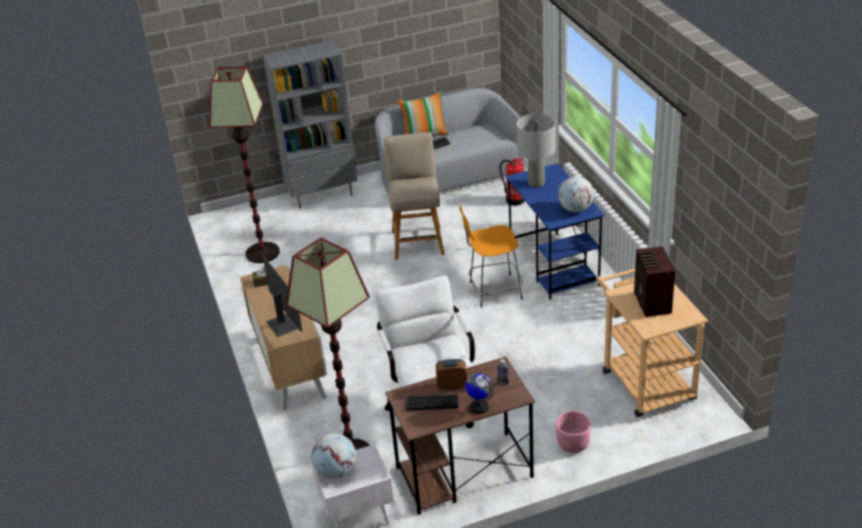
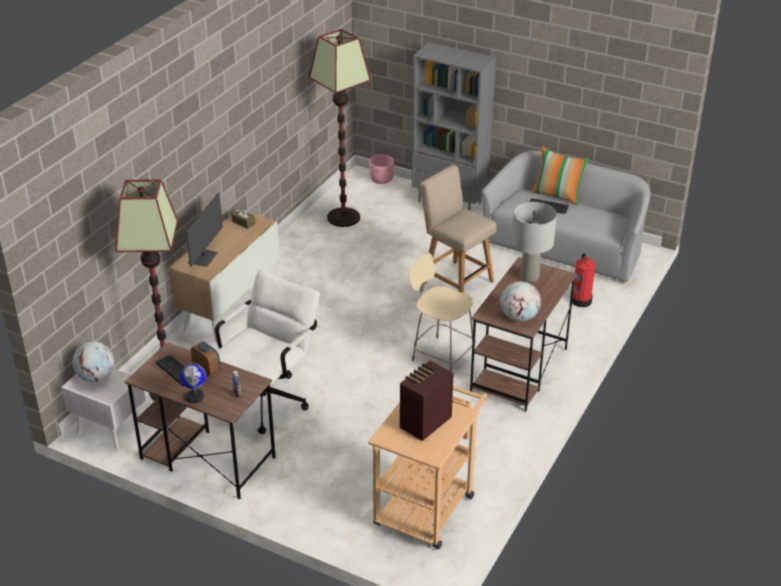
camera: 45 degrees right, 0 degrees up
beige chair [384,132,445,260] -> beige chair turned 90 degrees counterclockwise [420,165,497,293]
orange stool [460,206,523,308] -> beige stool [409,253,476,372]
blue desk [506,163,604,300] -> brown desk [470,257,577,412]
pink planter [556,411,591,453] -> pink planter moved to [369,155,394,184]

